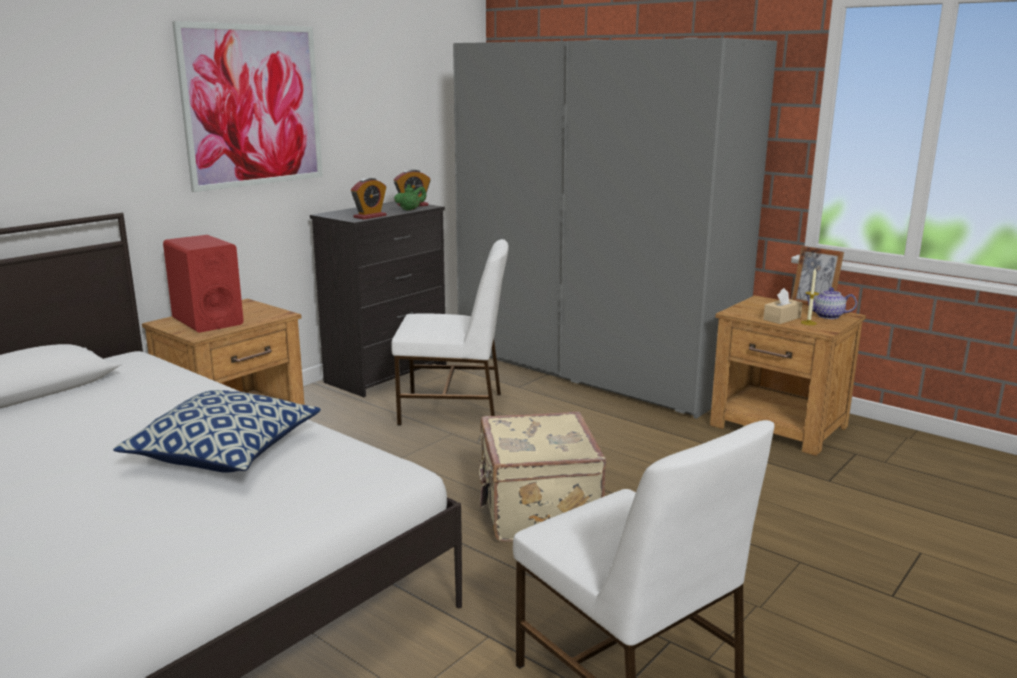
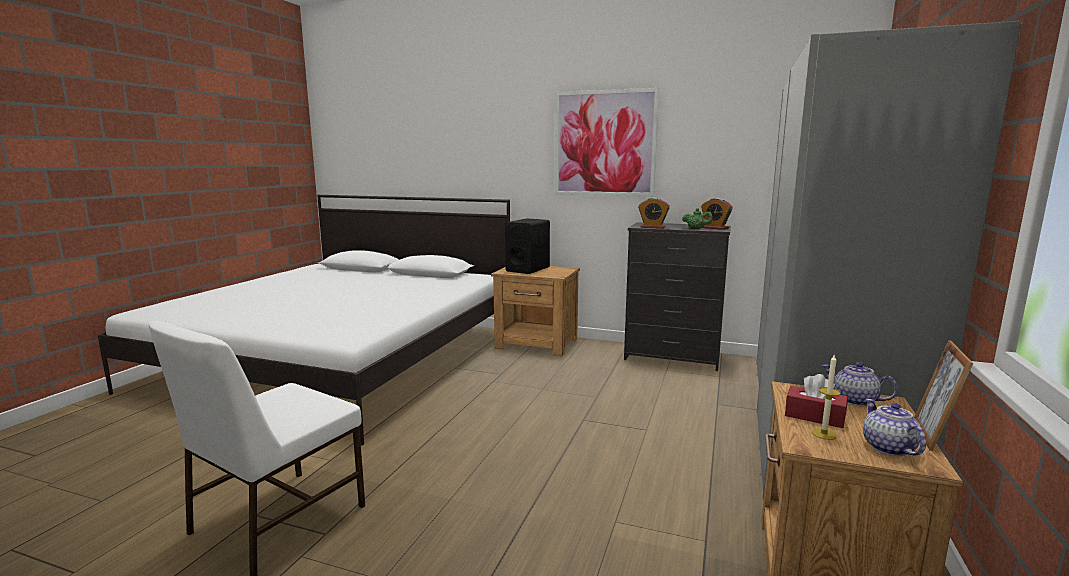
camera: 70 degrees right, 5 degrees down
pillow [113,390,321,473] -> none
red speaker [163,235,244,333] -> black speaker [505,218,550,274]
white chair [391,239,509,425] -> none
beige suitcase [477,412,606,542] -> none
beige tissue box [763,288,803,324] -> red tissue box [785,374,848,428]
none -> teapot [822,362,898,406]

